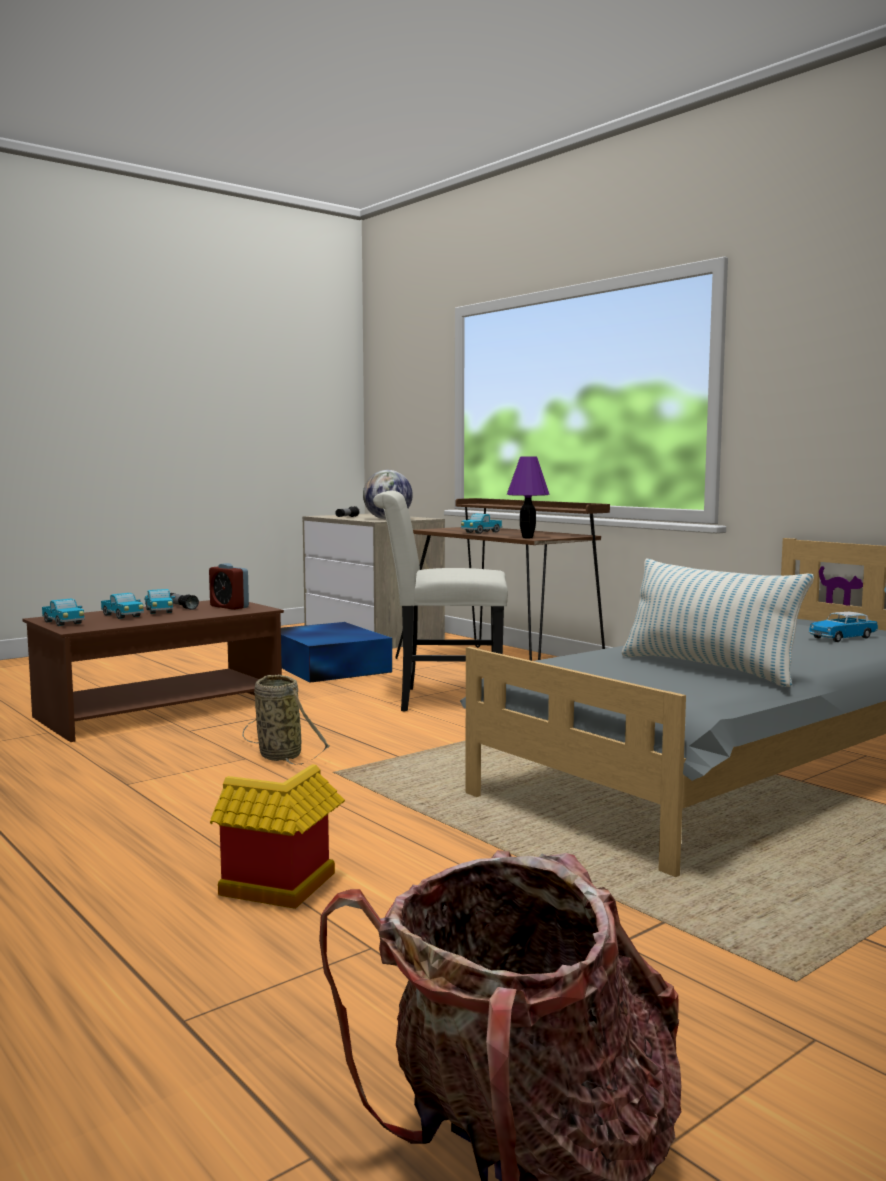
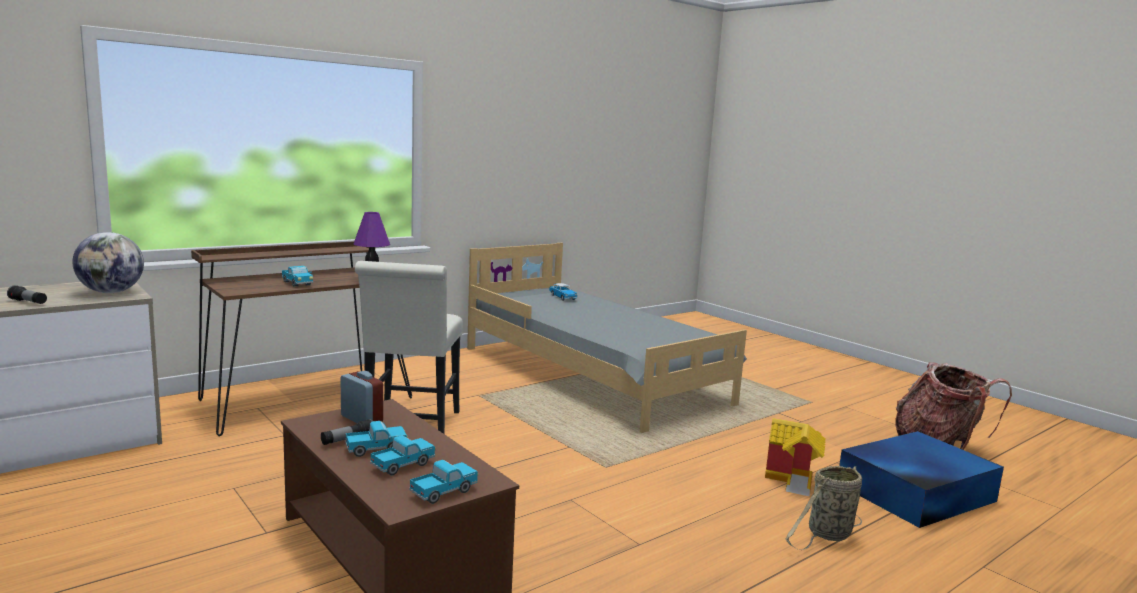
camera: 90 degrees left, 5 degrees up
alarm clock [209,563,249,610] -> alarm clock turned 90 degrees counterclockwise [340,371,383,423]
basket [242,675,329,765] -> basket moved to [785,466,862,550]
blue storage box [281,622,392,683] -> blue storage box moved to [839,431,1004,528]
pillow [622,559,814,687] -> none

